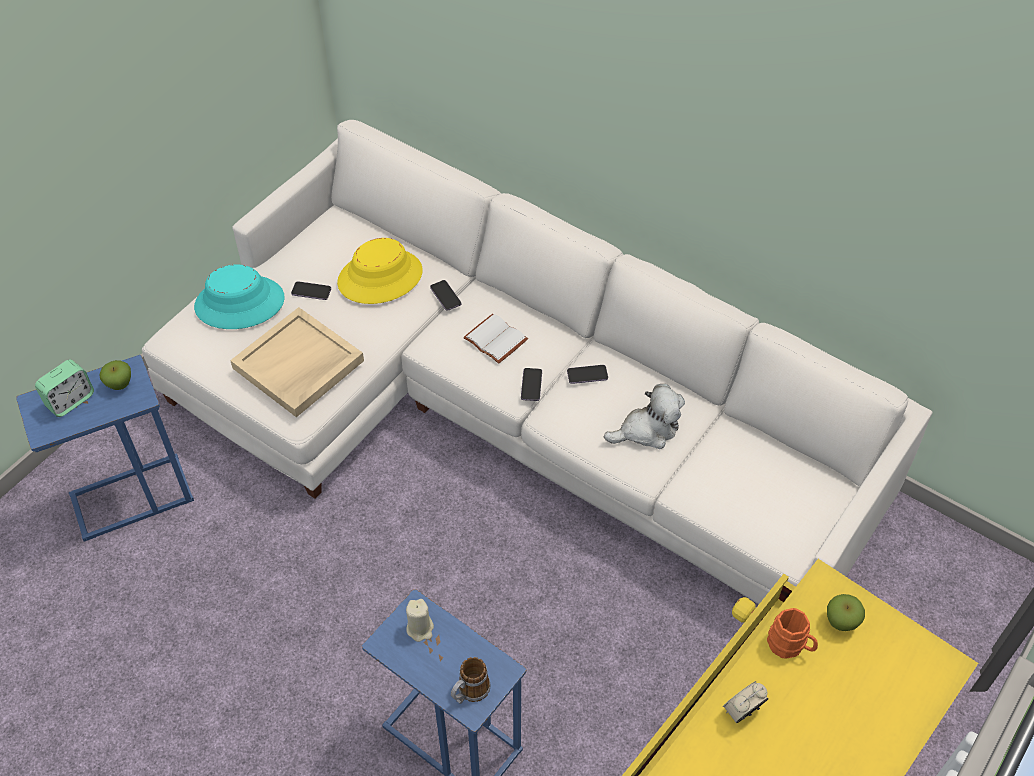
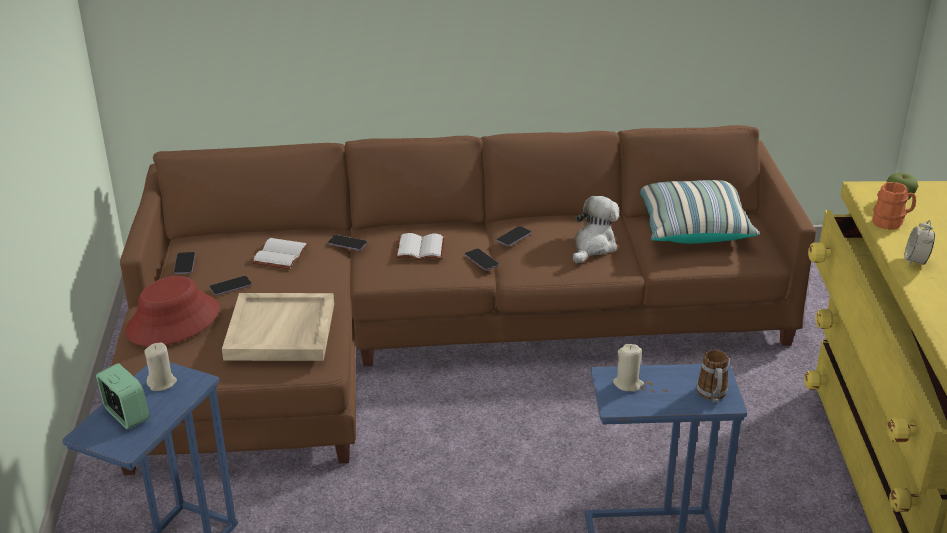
camera: 40 degrees left, 20 degrees down
alarm clock [35,359,94,417] -> alarm clock turned 45 degrees counterclockwise [96,363,150,429]
apple [100,360,131,390] -> beige candle [144,342,177,391]
white sofa [142,120,933,604] -> brown sofa [111,125,816,475]
turquoise hat [194,265,285,329] -> red hat [125,276,219,347]
yellow hat [337,238,423,304] -> white book [251,238,309,269]
none -> phone [174,252,196,274]
none -> pillow [640,180,760,244]

